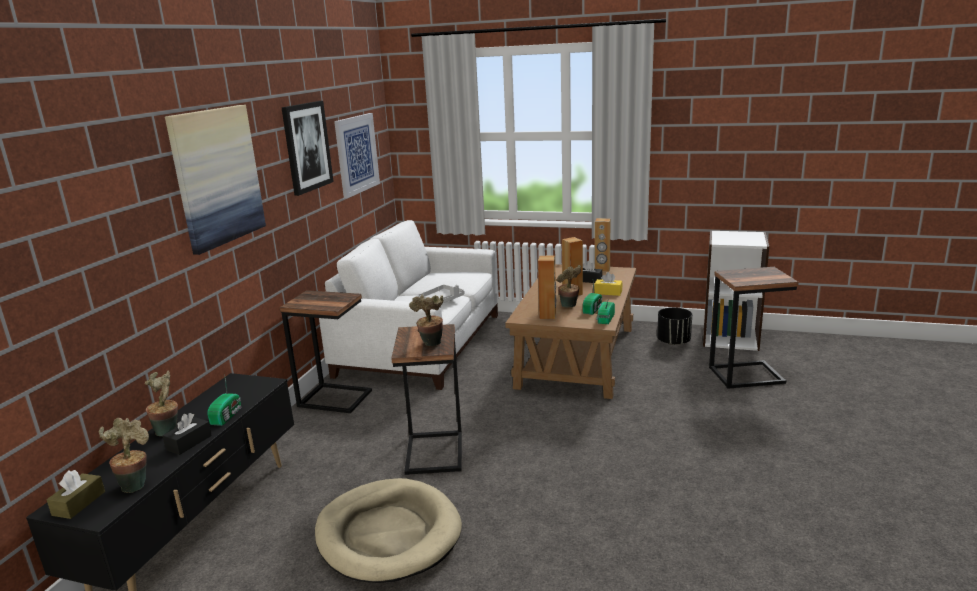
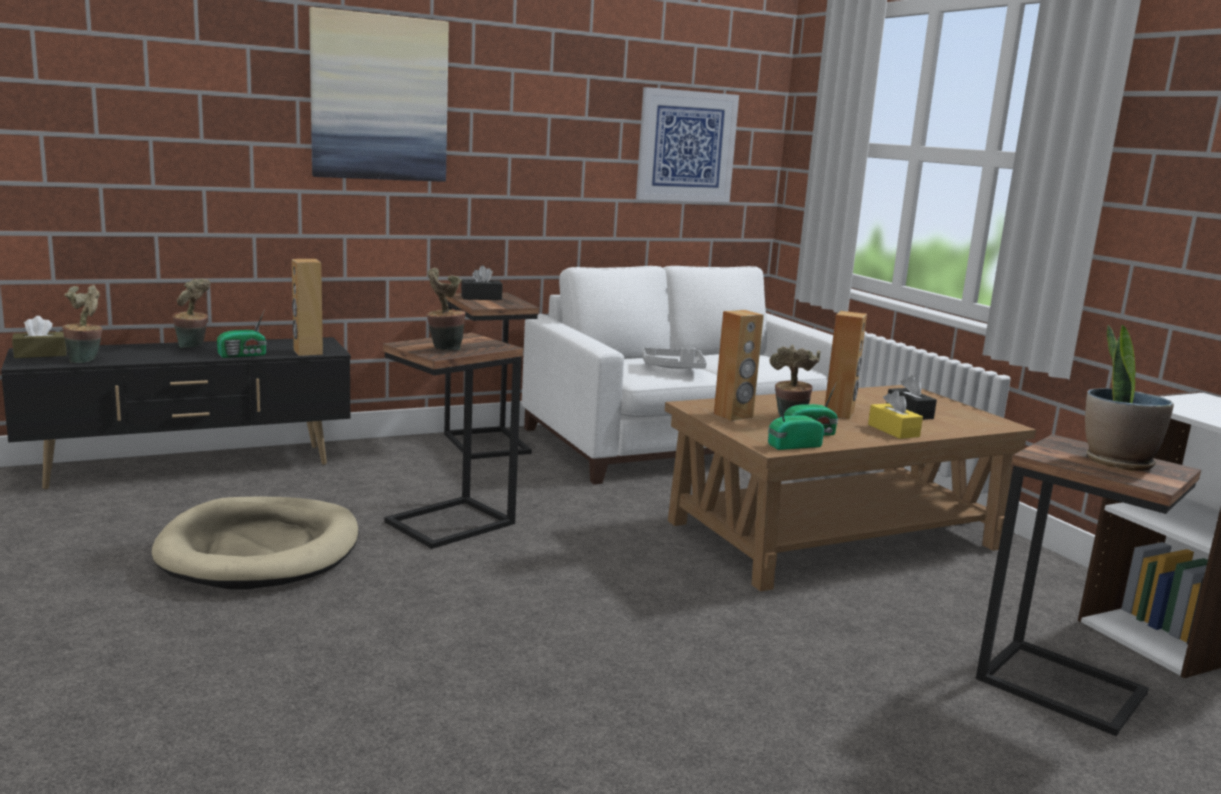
camera: 45 degrees right, 5 degrees down
black tissue box [163,413,212,455] -> black tissue box moved to [461,265,503,300]
picture [281,101,334,196] -> none
brown speaker [595,218,610,272] -> brown speaker moved to [292,259,323,356]
black planter [657,307,692,345] -> none
none -> potted plant [1085,325,1174,471]

